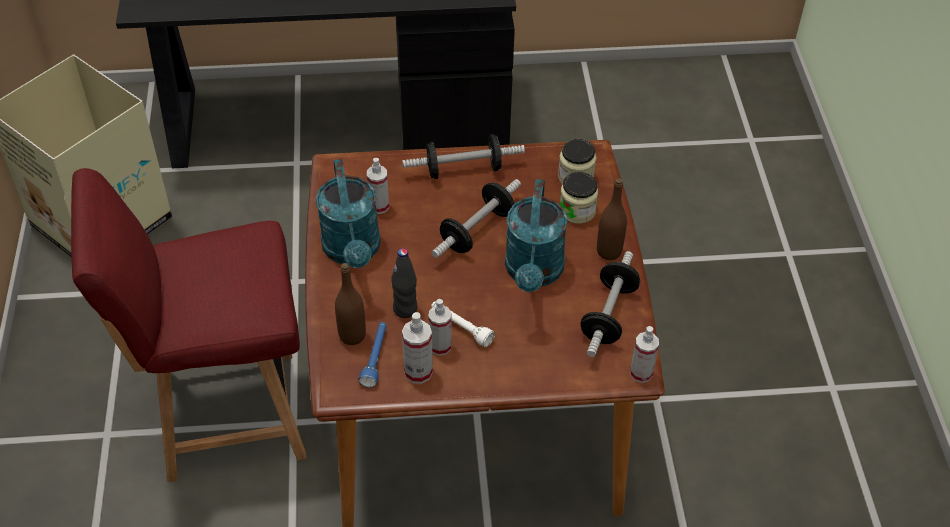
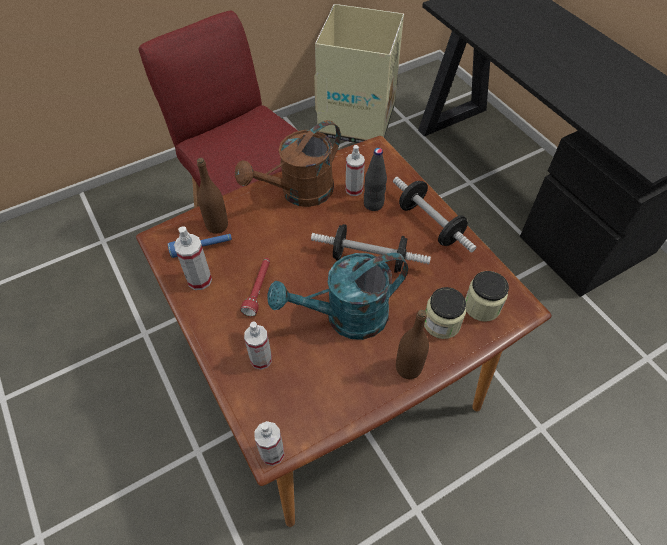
camera: 65 degrees right, 5 degrees up
turquoise watering can [316,159,381,268] -> brown watering can [235,120,341,207]
black bottle [391,248,418,318] -> black bottle moved to [364,148,387,211]
spray bottle [428,299,452,356] -> spray bottle moved to [244,321,272,370]
white flashlight [431,301,495,347] -> red flashlight [240,258,270,317]
dumbbell [580,251,640,357] -> none

